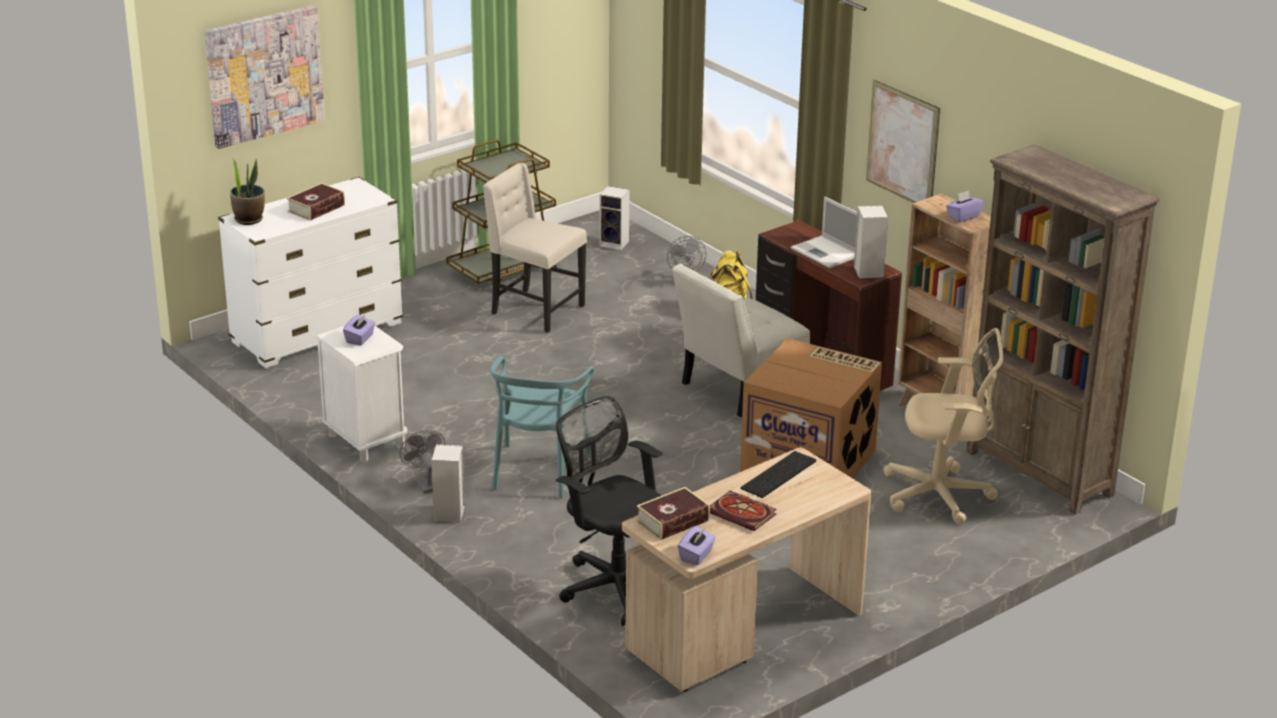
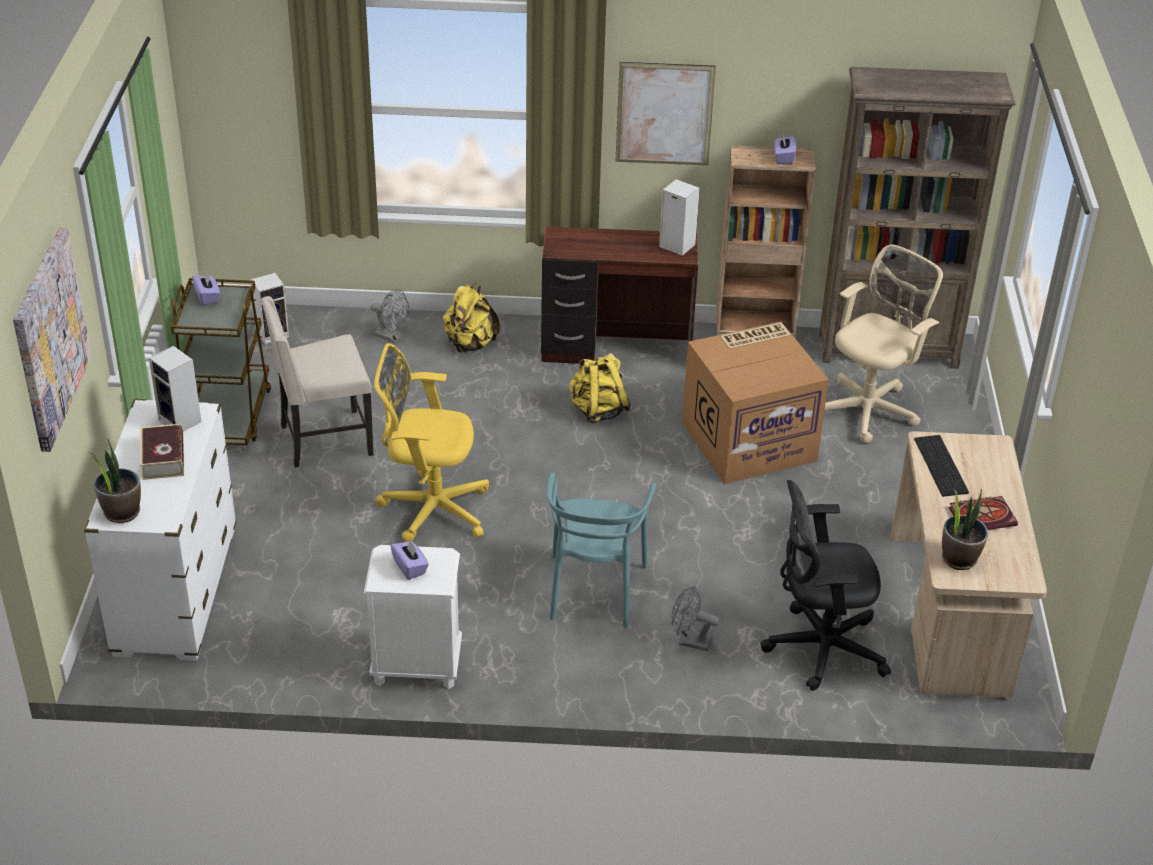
camera: 50 degrees left, 10 degrees up
grey fan [400,430,445,494] -> grey fan moved to [671,586,720,651]
speaker [431,445,465,522] -> speaker moved to [149,346,202,432]
turquoise chair [490,356,594,498] -> turquoise chair turned 45 degrees clockwise [547,472,656,628]
book [636,487,710,540] -> potted plant [942,489,988,570]
white chair [672,264,810,417] -> yellow backpack [569,353,631,423]
purple tissue box [678,526,716,565] -> purple tissue box moved to [192,271,220,306]
laptop [791,197,857,268] -> none
none -> yellow office chair [374,343,489,542]

